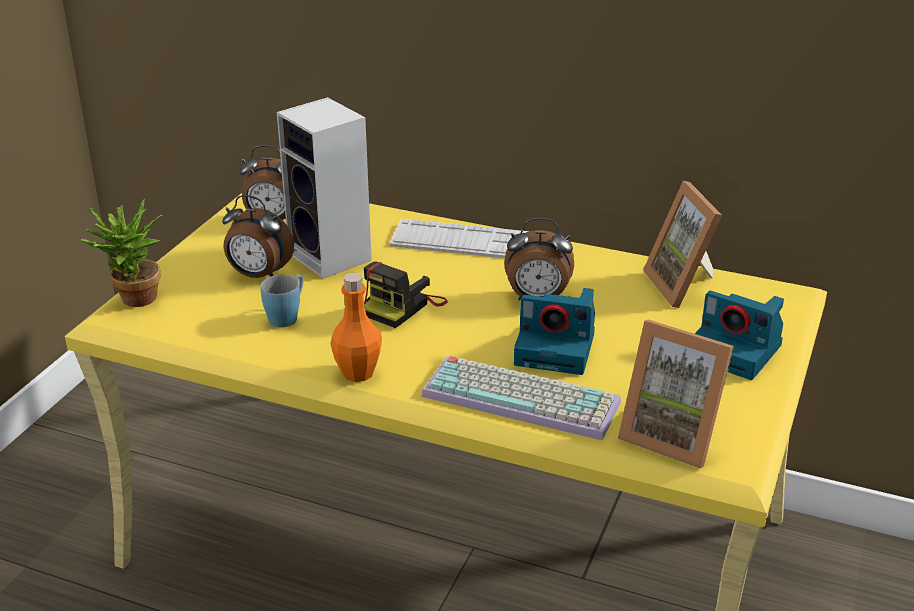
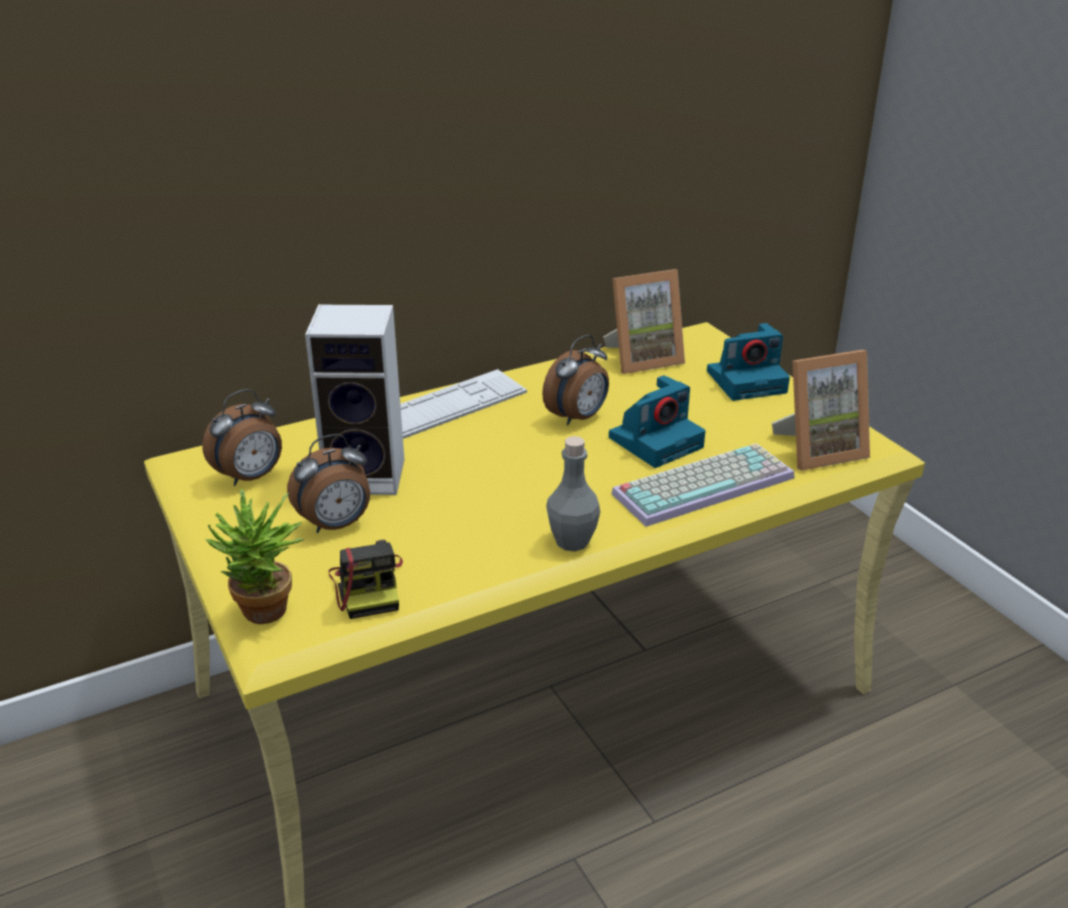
camera: 50 degrees left, 0 degrees up
blue mug [260,274,303,327] -> none
orange bottle [331,273,382,382] -> grey bottle [546,436,600,551]
camera [364,262,448,328] -> camera moved to [329,540,403,619]
picture frame [643,181,722,308] -> picture frame turned 45 degrees counterclockwise [603,269,685,374]

